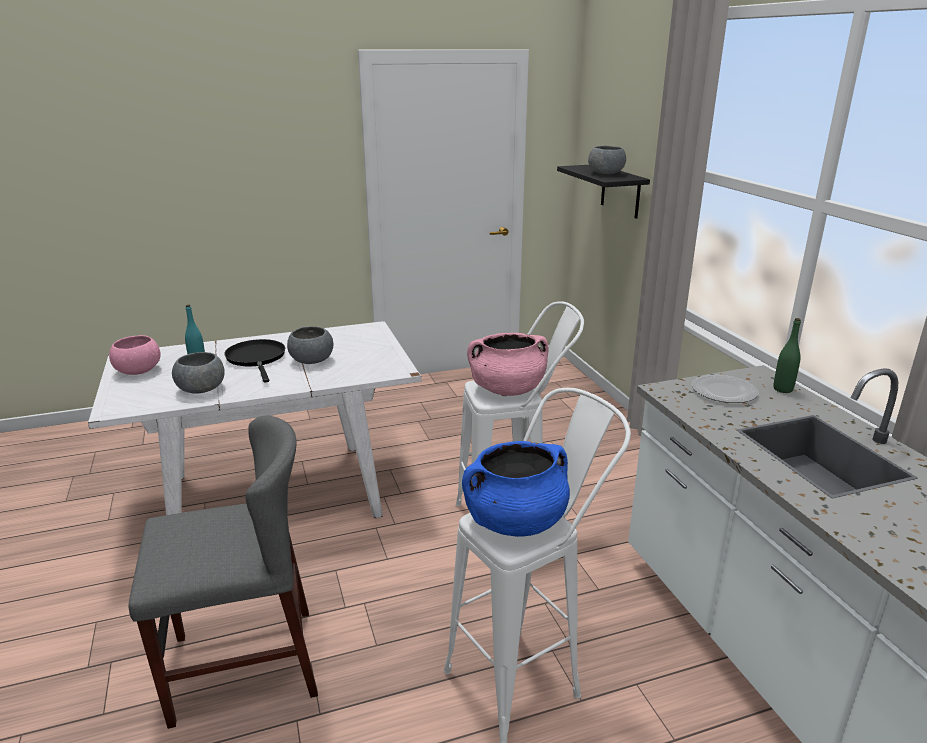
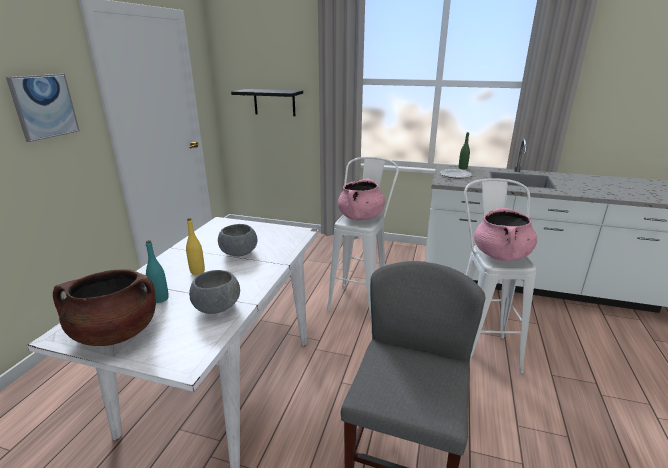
camera: 55 degrees left, 0 degrees up
pink bowl [109,335,161,375] -> brown cooking pot [53,269,156,346]
black frying pan [224,339,285,383] -> yellow bottle [186,218,205,275]
blue cooking pot [462,441,570,537] -> pink cooking pot [474,207,537,261]
grey bowl [588,146,626,174] -> none
none -> picture [6,74,80,142]

